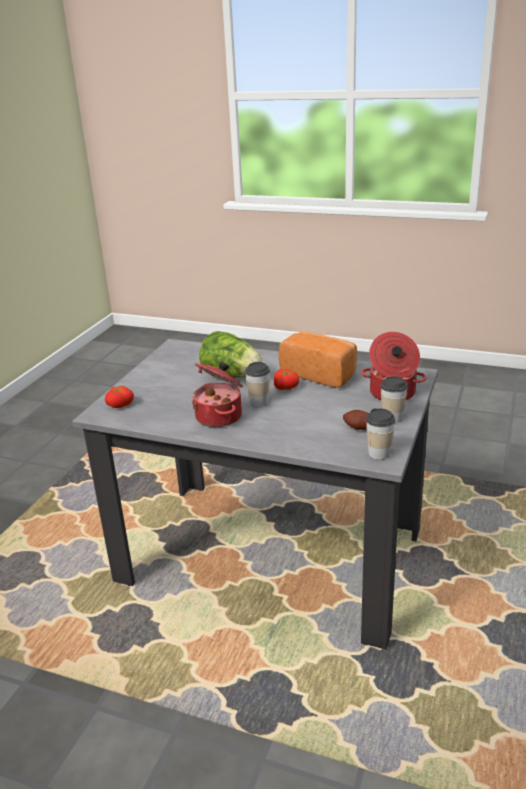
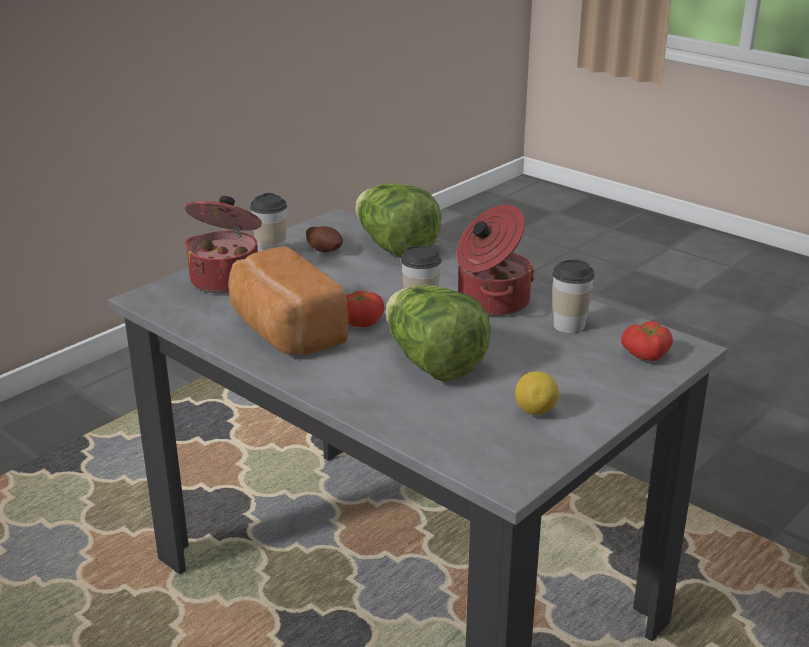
camera: 160 degrees left, 0 degrees up
cup [366,409,395,460] -> cup moved to [552,259,595,333]
none -> lettuce [355,183,441,258]
none -> lemon [515,371,559,415]

